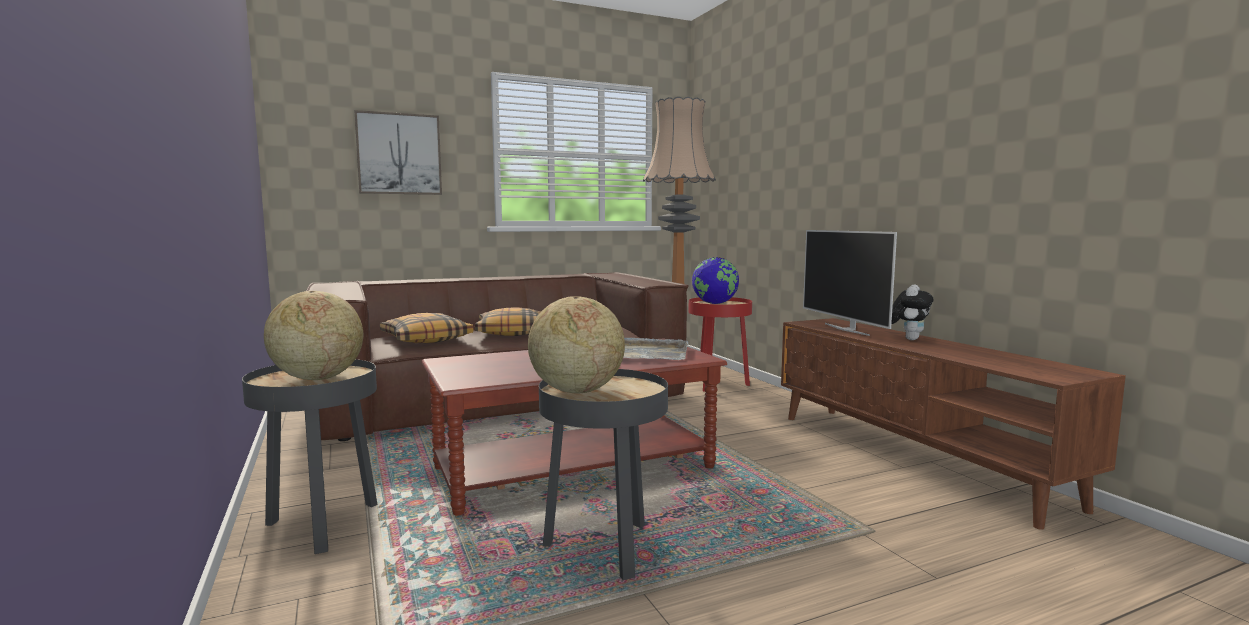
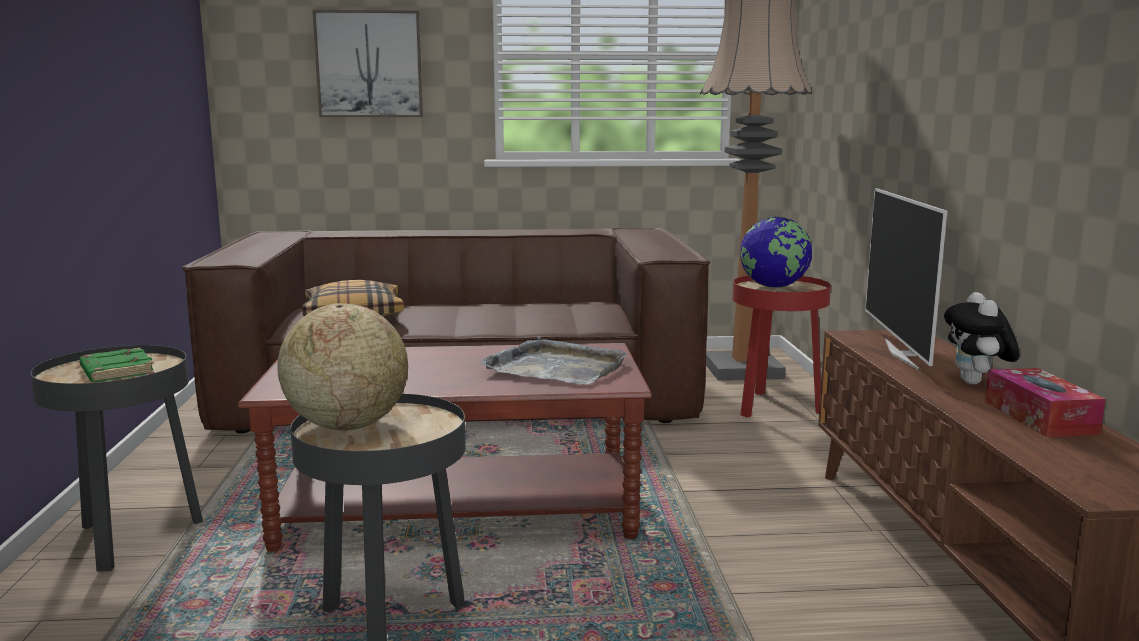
camera: 20 degrees right, 5 degrees up
globe [264,291,363,380] -> green book [79,347,154,382]
pillow [475,308,541,336] -> none
plush toy [891,285,934,340] -> plush toy turned 135 degrees clockwise [944,292,1020,384]
none -> tissue box [985,368,1106,437]

